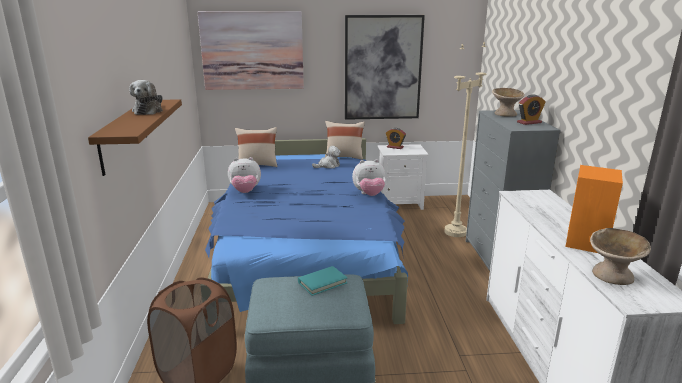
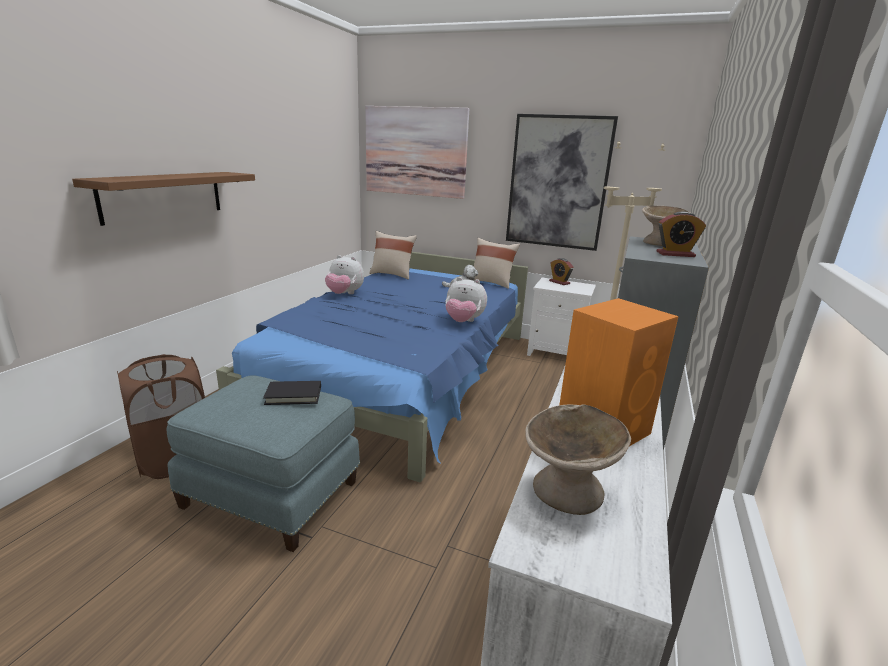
camera: 25 degrees right, 0 degrees up
plush toy [129,80,163,115] -> none
turquoise book [298,266,348,296] -> black book [263,381,321,405]

